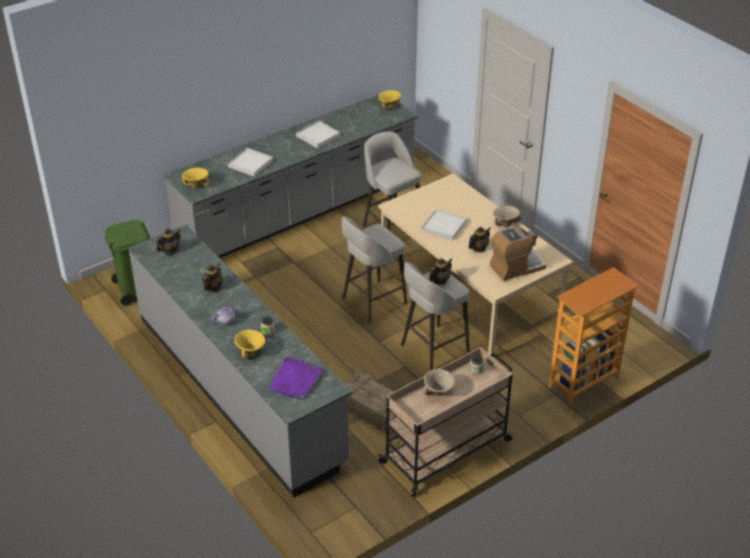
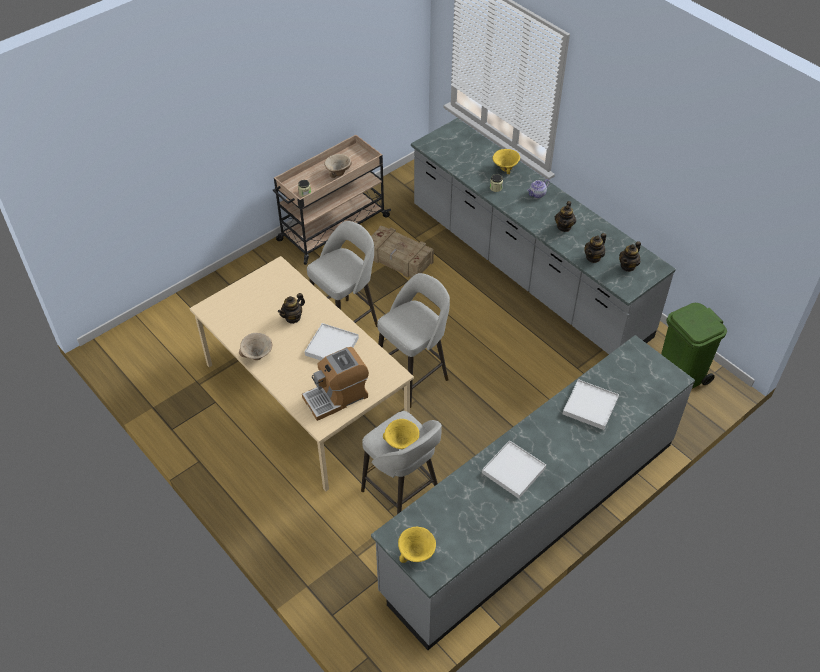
camera: 175 degrees right, 10 degrees up
yellow bowl [182,168,210,188] -> yellow bowl moved to [383,419,420,449]
purple tray [268,357,322,399] -> none
teapot [429,258,452,285] -> teapot moved to [584,233,606,263]
coffee machine [490,226,546,281] -> coffee machine moved to [302,347,369,421]
bookcase [548,267,639,406] -> none

